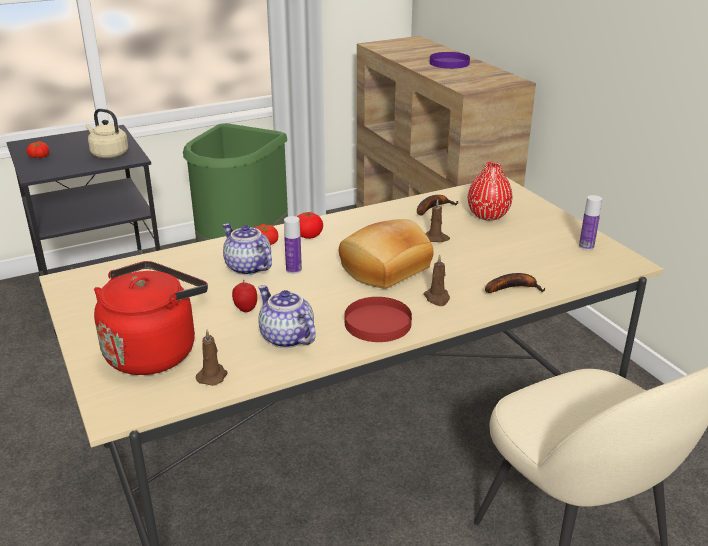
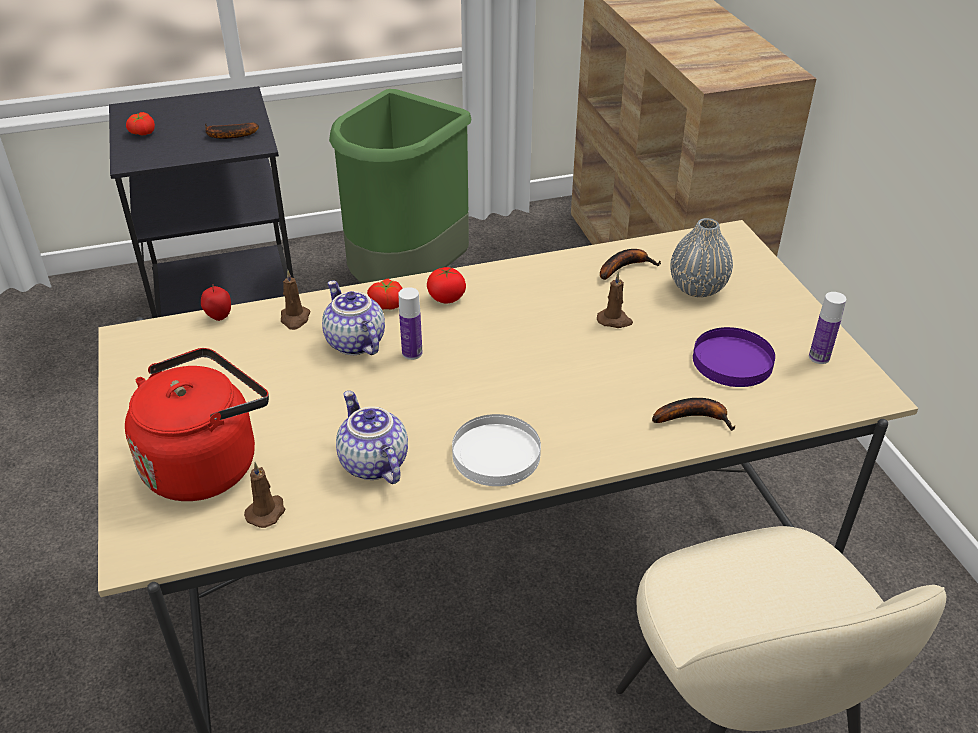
camera: 10 degrees right, 10 degrees up
beige kettle [86,109,128,158] -> banana [205,123,259,139]
apple [232,280,257,312] -> apple moved to [201,284,231,321]
bread [339,219,434,288] -> none
red plate [345,297,412,342] -> white plate [452,414,541,486]
brown candle [423,255,450,306] -> brown candle moved to [281,270,311,330]
purple plate [430,52,470,69] -> purple plate moved to [693,327,775,387]
red vase [468,162,513,221] -> grey vase [670,218,733,297]

